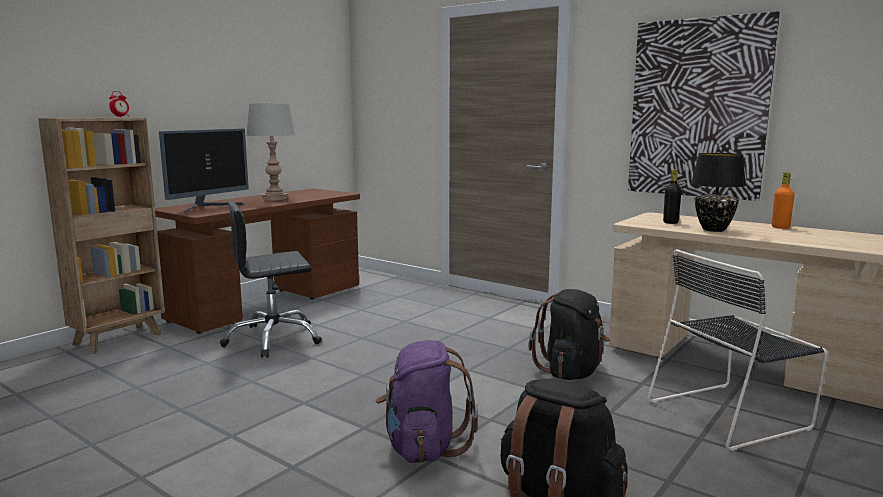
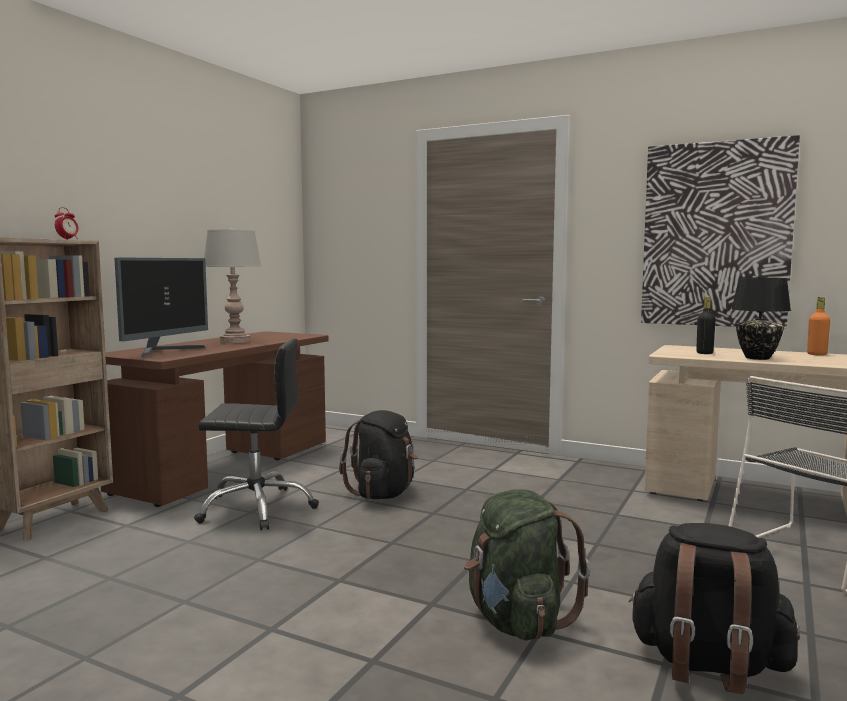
camera: 10 degrees left, 5 degrees down
black office chair [220,201,322,358] -> black office chair turned 150 degrees counterclockwise [194,338,319,530]
purple backpack [376,340,478,463] -> green backpack [464,490,590,640]
black backpack [529,289,610,380] -> black backpack moved to [339,410,418,499]

